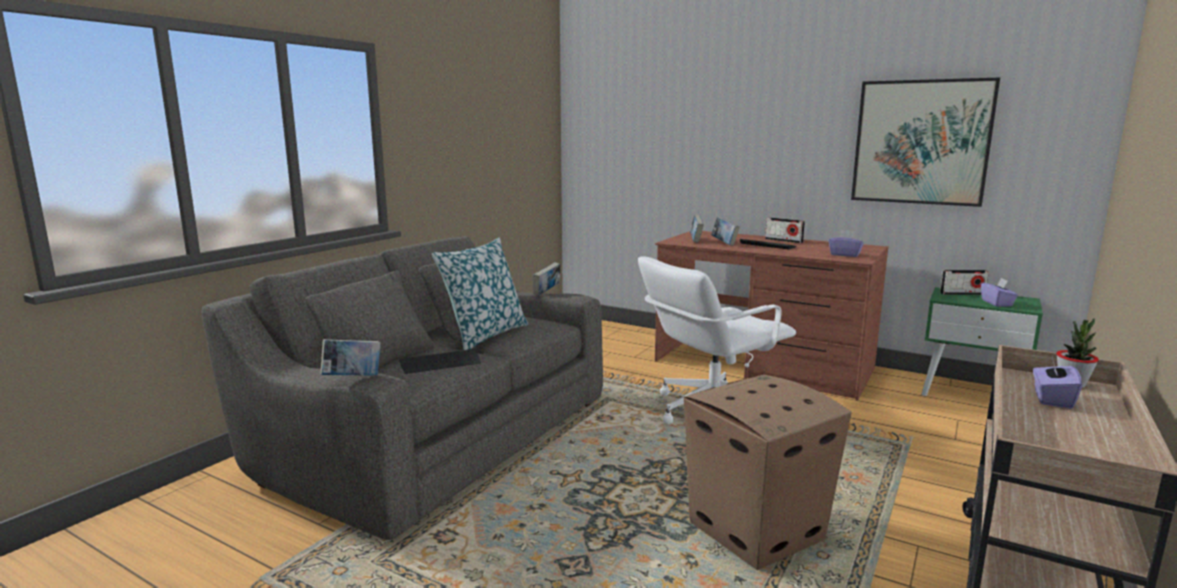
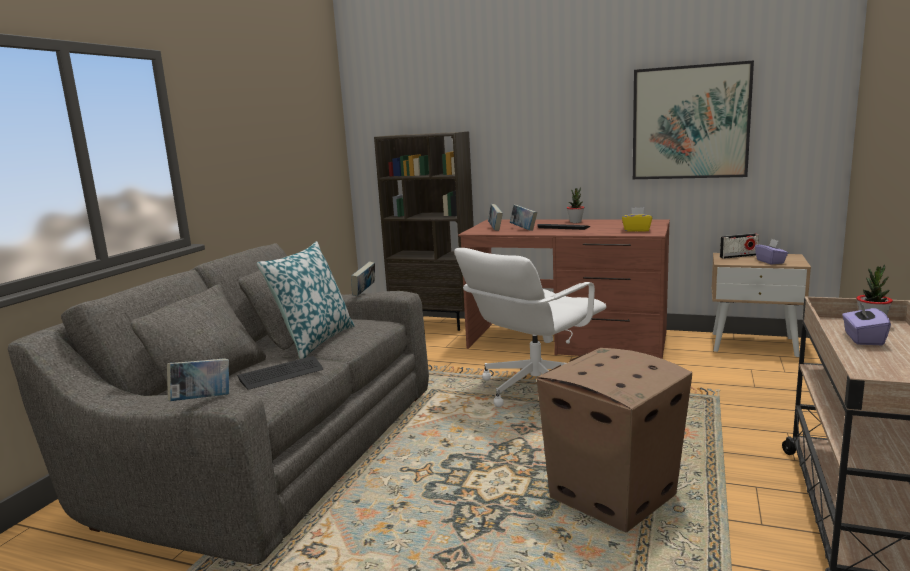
camera: 10 degrees left, 0 degrees up
radio [765,217,805,243] -> potted plant [567,187,584,223]
purple tissue box [829,230,864,257] -> yellow tissue box [622,208,652,232]
green nightstand [922,287,1043,396] -> beige nightstand [711,253,811,357]
none -> brown bookcase [374,131,474,331]

